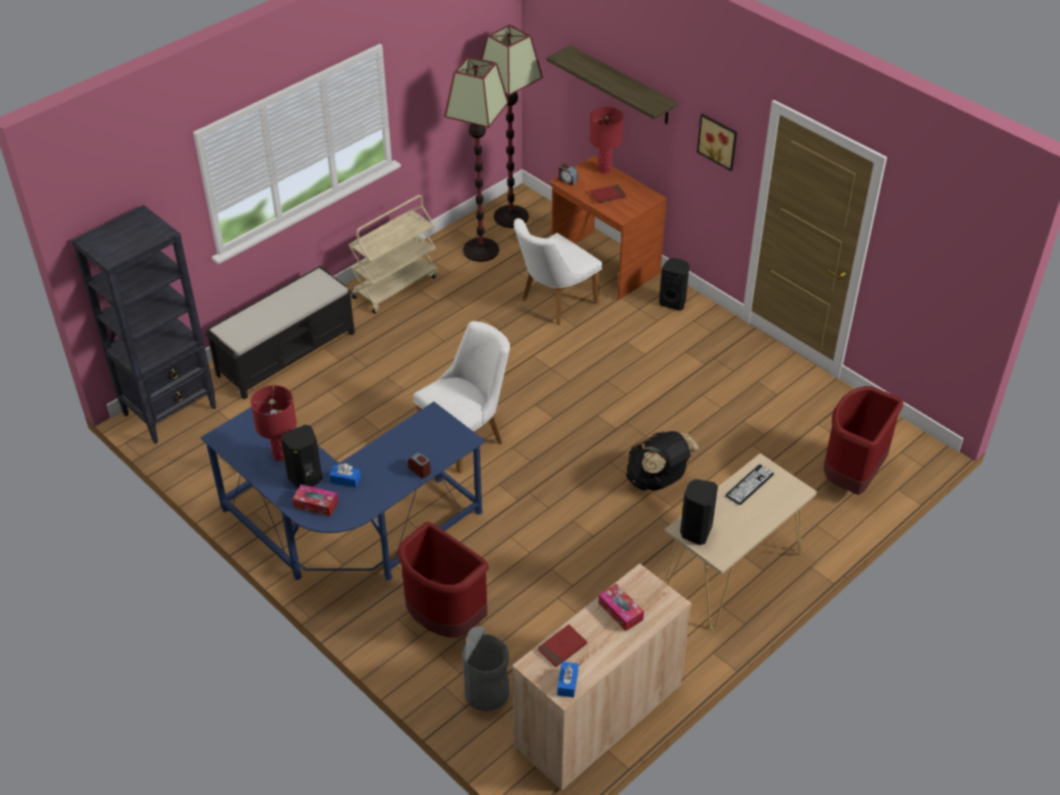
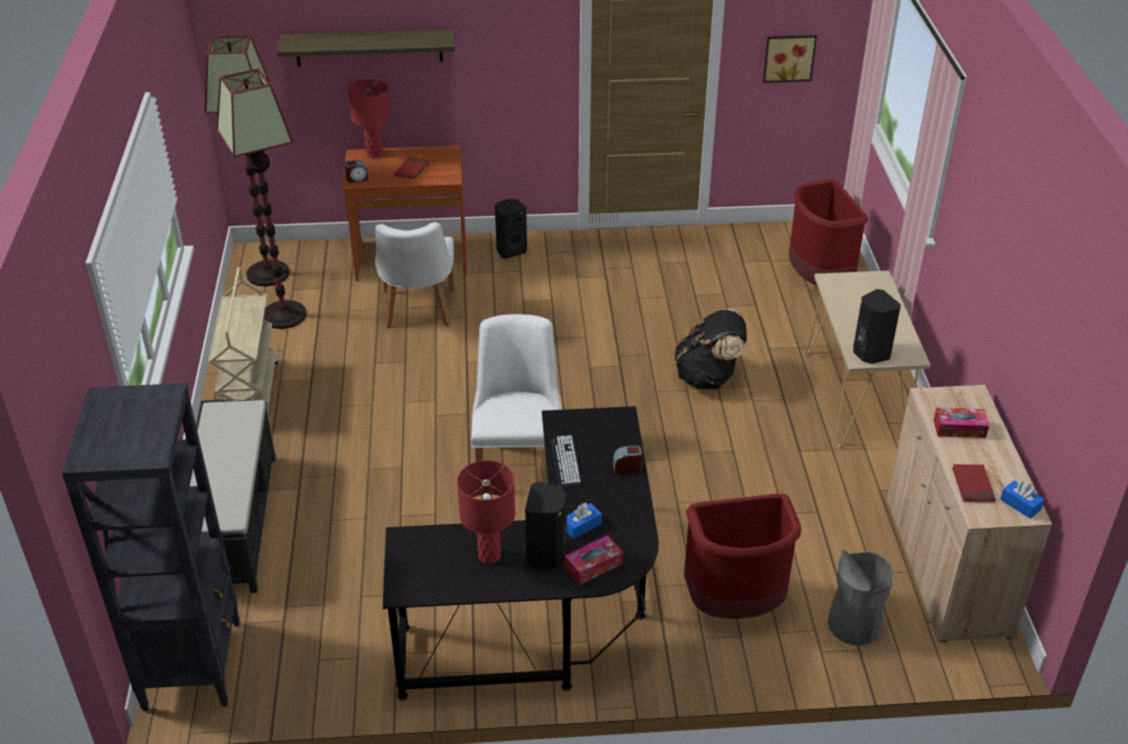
camera: 50 degrees left, 5 degrees down
blue desk [200,402,486,580] -> black desk [383,406,659,701]
picture [697,114,737,171] -> picture moved to [763,35,817,83]
keyboard [725,464,774,505] -> keyboard moved to [551,435,583,487]

